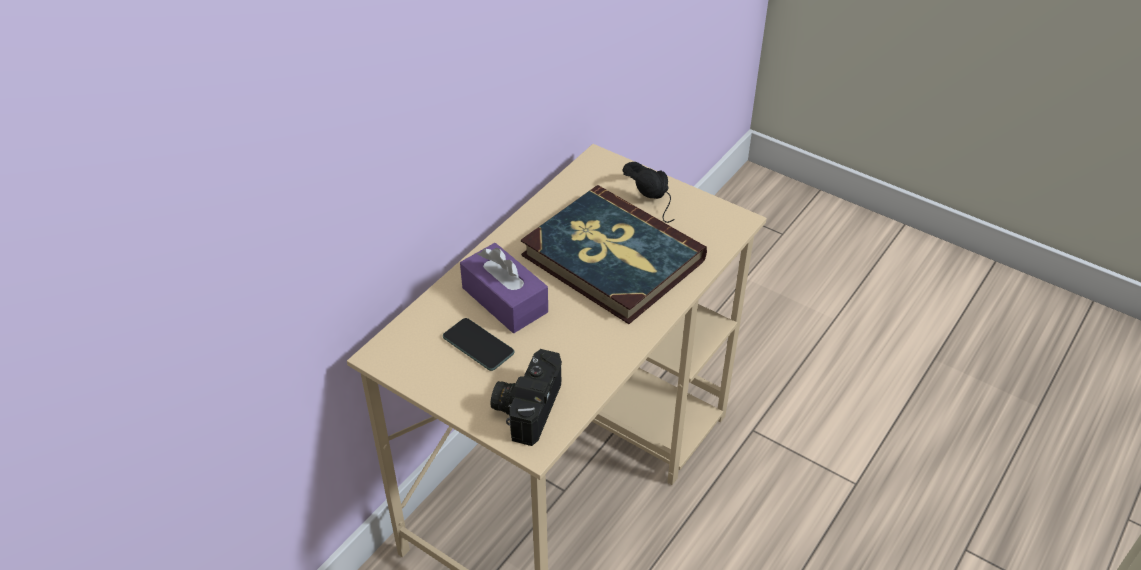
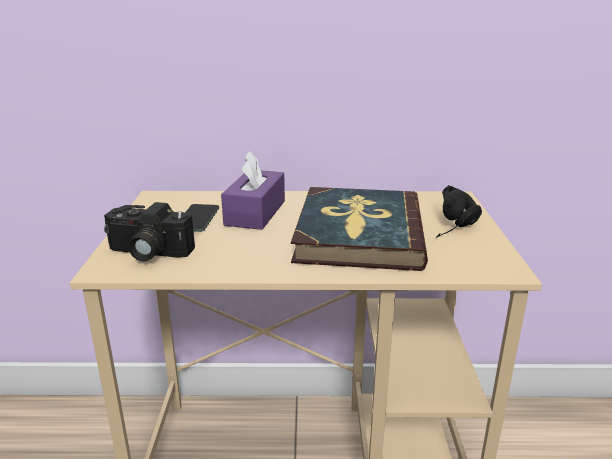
camera: 55 degrees right, 20 degrees down
camera [491,349,562,446] -> camera turned 150 degrees counterclockwise [104,202,195,261]

